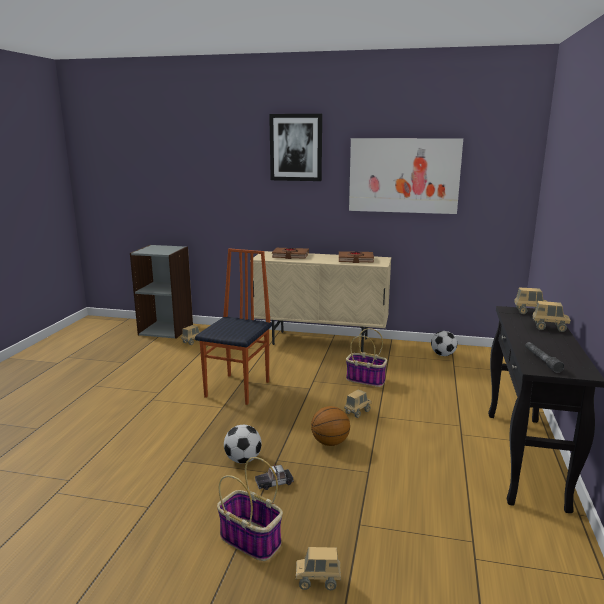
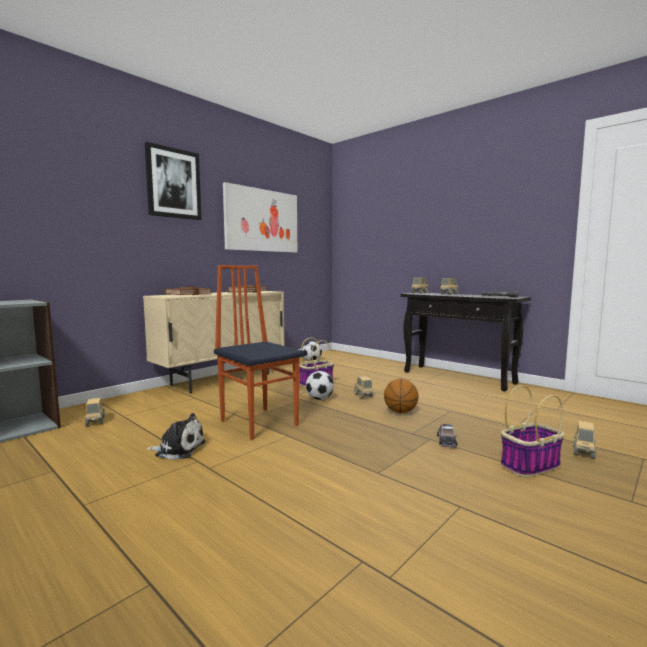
camera: 60 degrees left, 10 degrees down
football [224,425,262,463] -> football moved to [306,371,334,400]
none -> plush toy [146,413,206,460]

